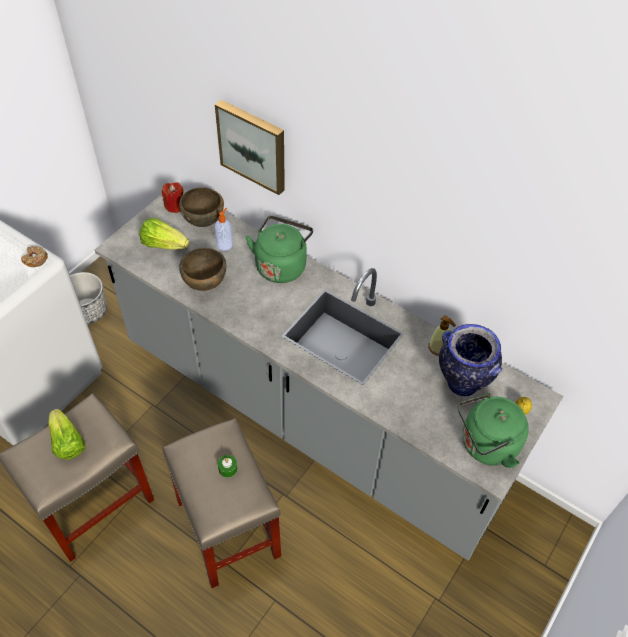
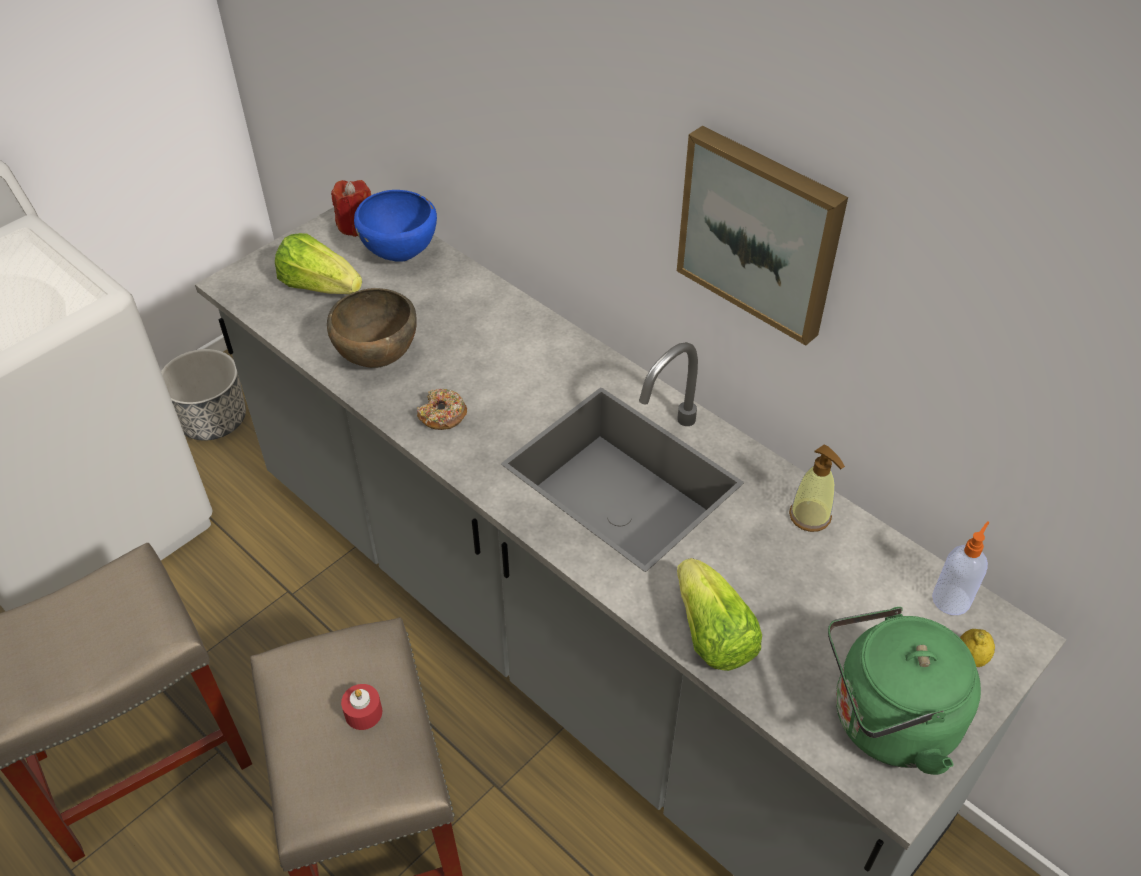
camera: 10 degrees right, 5 degrees down
donut [21,246,48,267] -> donut moved to [417,389,467,430]
lettuce [48,409,86,460] -> lettuce moved to [677,558,762,671]
brown bowl [179,187,224,227] -> blue bowl [354,190,437,262]
picture [215,100,285,195] -> picture moved to [677,126,848,346]
soap dispenser [215,207,233,251] -> soap dispenser moved to [932,521,989,615]
green candle [218,455,238,478] -> red candle [341,684,382,730]
green kettle [245,216,313,283] -> none
vase [439,324,502,396] -> none

